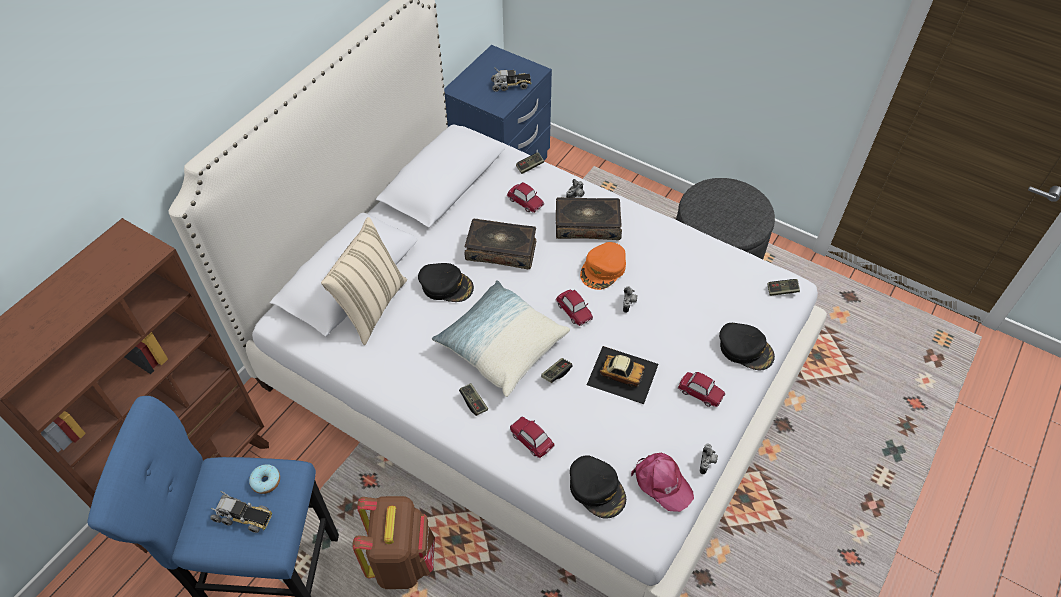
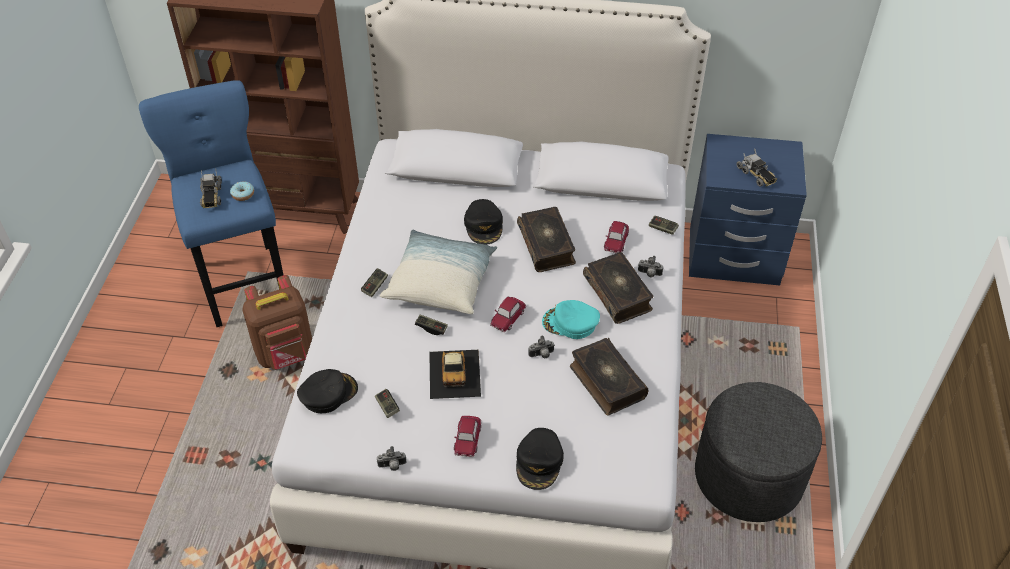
camera: 65 degrees right, 5 degrees down
beige pillow [321,217,407,345] -> none
toy car [510,417,555,459] -> none
black cap [570,455,626,519] -> black cap turned 150 degrees counterclockwise [297,369,358,413]
orange cap [580,242,626,290] -> turquoise cap [542,300,600,339]
pink cap [631,453,694,512] -> none
game controller [767,279,800,296] -> game controller moved to [375,389,400,418]
none -> book [570,338,649,416]

